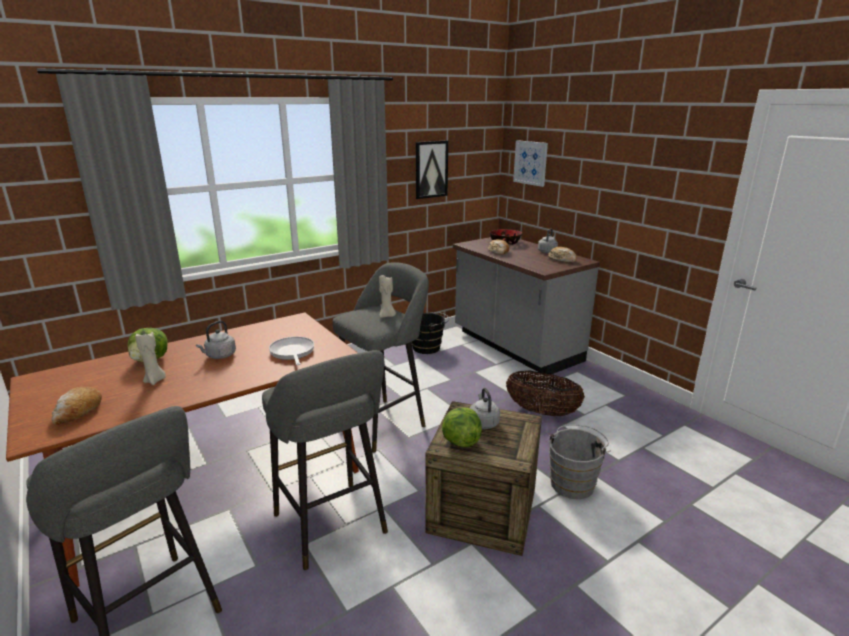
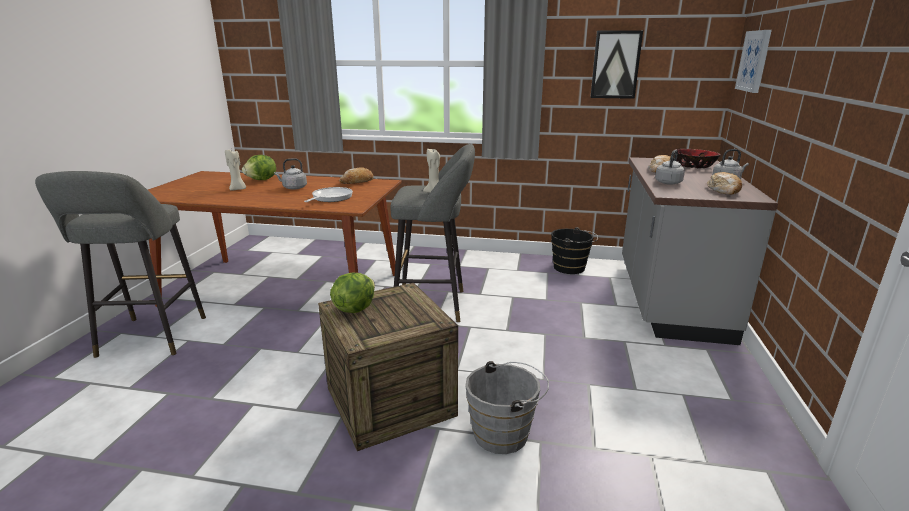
camera: 45 degrees right, 0 degrees up
bread [52,387,102,425] -> bread moved to [339,168,373,184]
grey stool [262,350,388,570] -> none
grey kettle [470,388,500,429] -> grey kettle moved to [655,150,685,185]
basket [506,371,585,416] -> none

